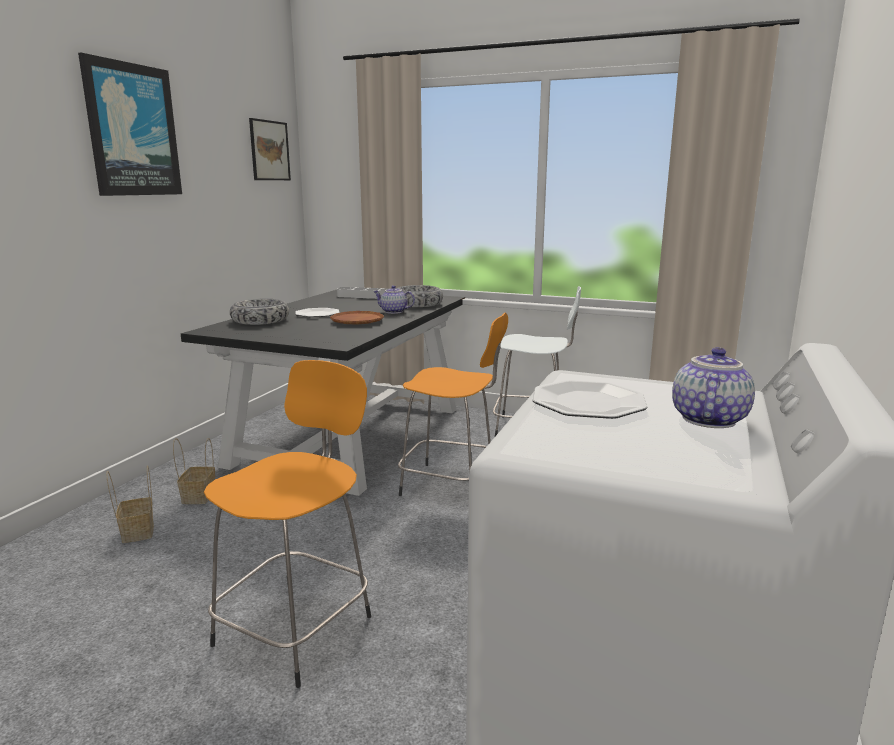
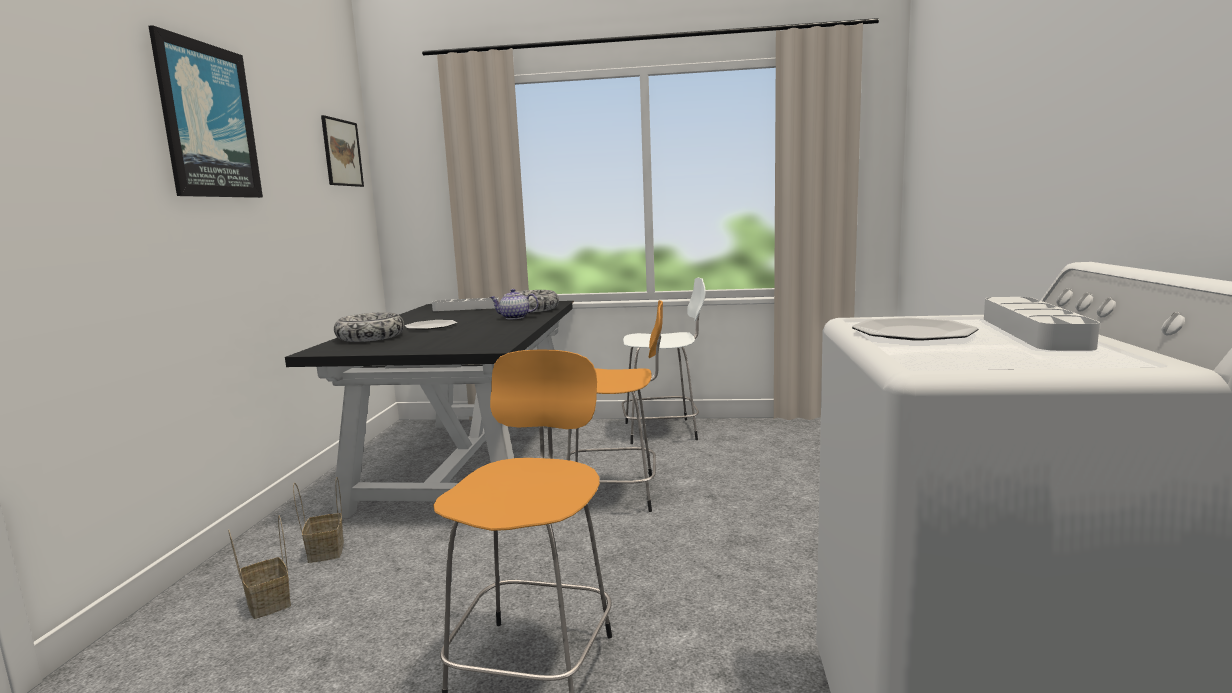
camera: 15 degrees left, 5 degrees down
brown plate [330,311,384,324] -> none
teapot [672,347,755,428] -> grey tray [984,297,1100,351]

